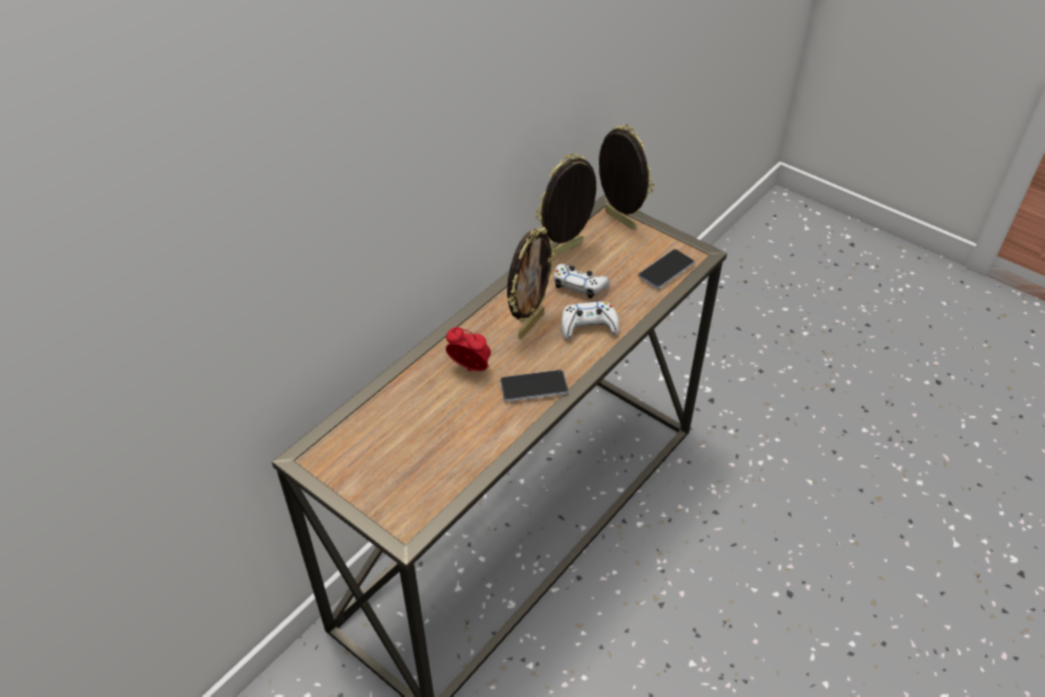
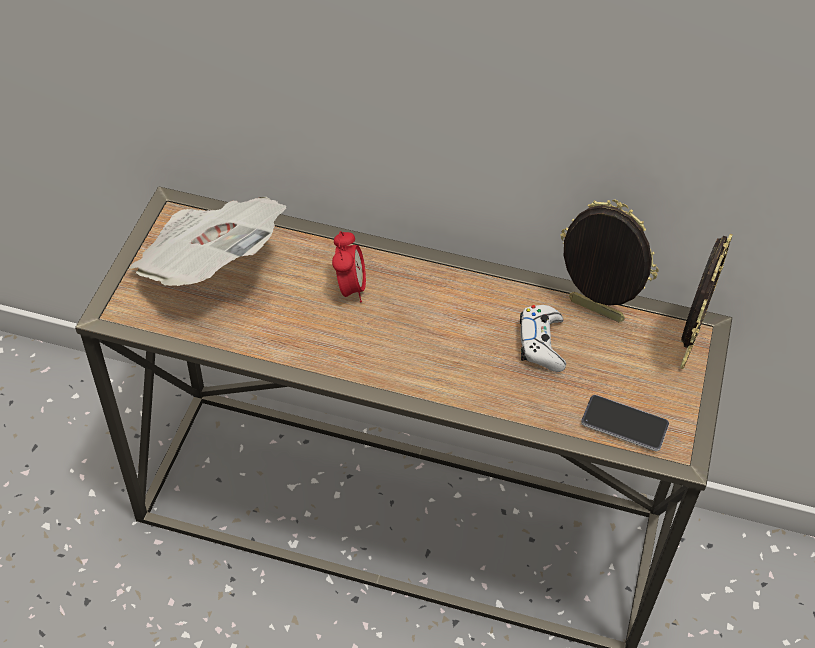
camera: 65 degrees right, 5 degrees up
phone [500,370,568,402] -> none
picture frame [507,227,556,339] -> none
white game controller [561,302,619,340] -> none
none -> newspaper [129,197,286,286]

